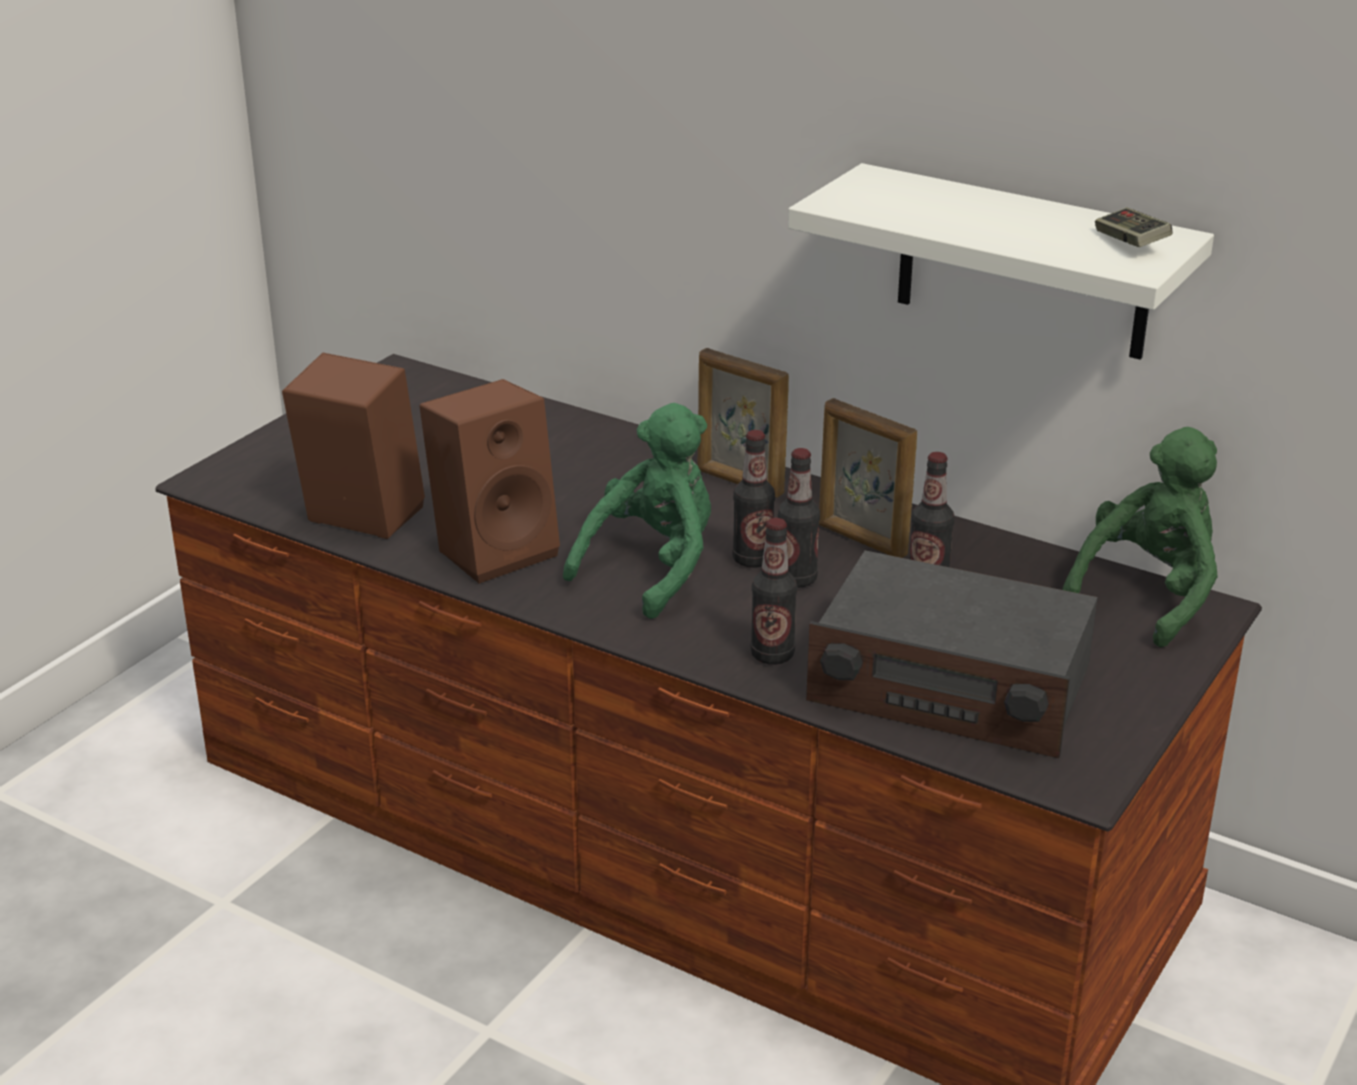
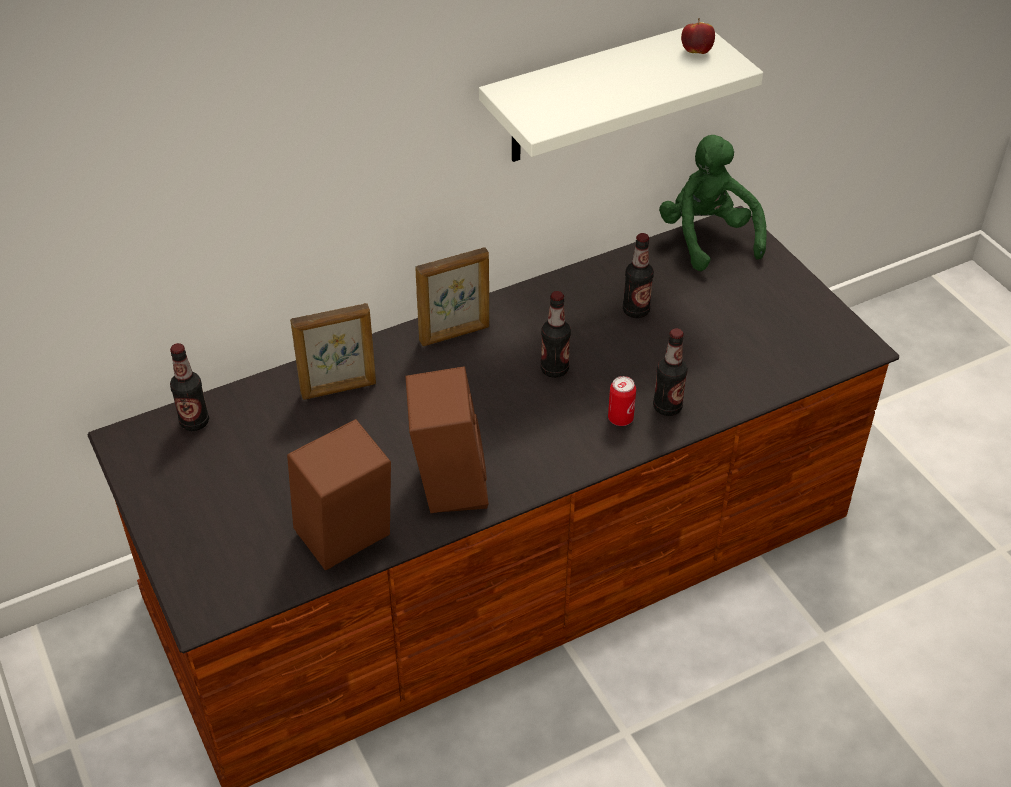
camera: 60 degrees left, 15 degrees up
green plush toy [563,403,711,619] -> none
bottle [778,448,820,588] -> bottle moved to [170,343,209,431]
radio [806,550,1098,758] -> none
picture frame [819,398,917,558] -> picture frame moved to [290,303,376,400]
game controller [1095,208,1172,247] -> apple [681,18,715,54]
none -> can [608,376,636,426]

